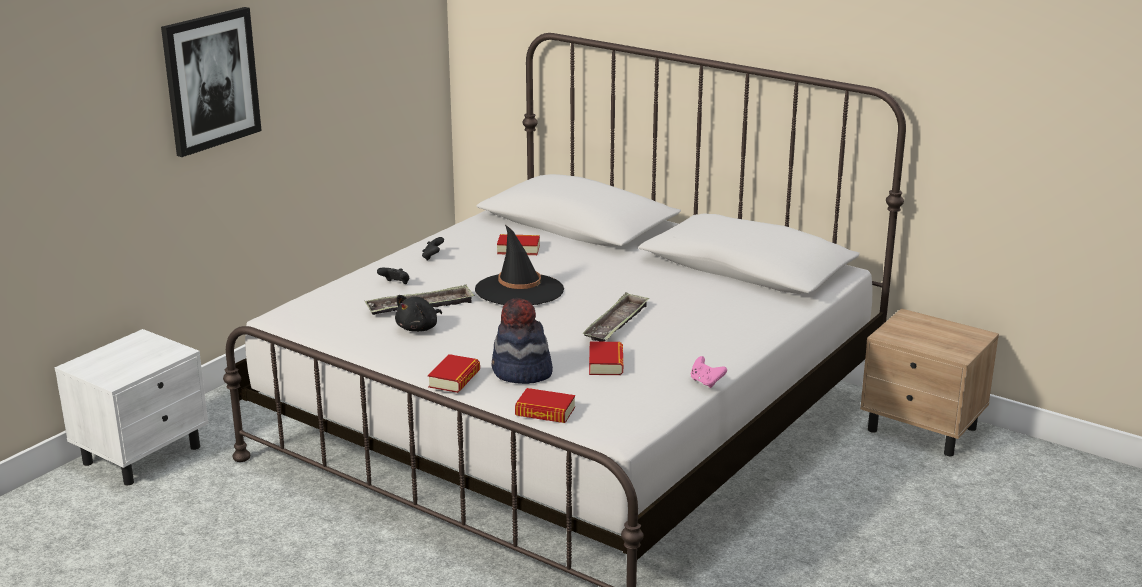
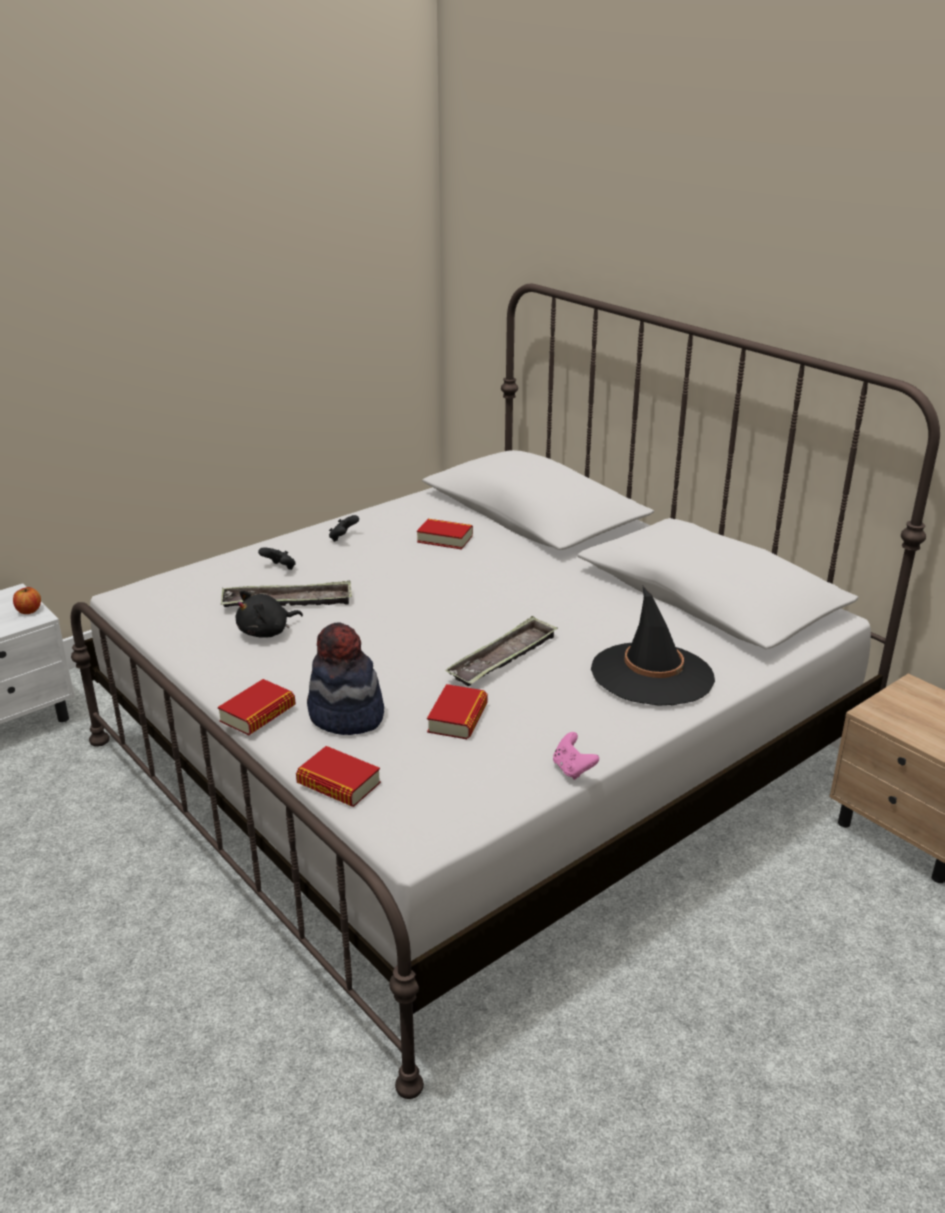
camera: 15 degrees right, 5 degrees up
picture [161,7,262,157] -> none
black hat [475,225,564,305] -> black hat moved to [591,585,715,706]
none -> apple [13,587,41,614]

